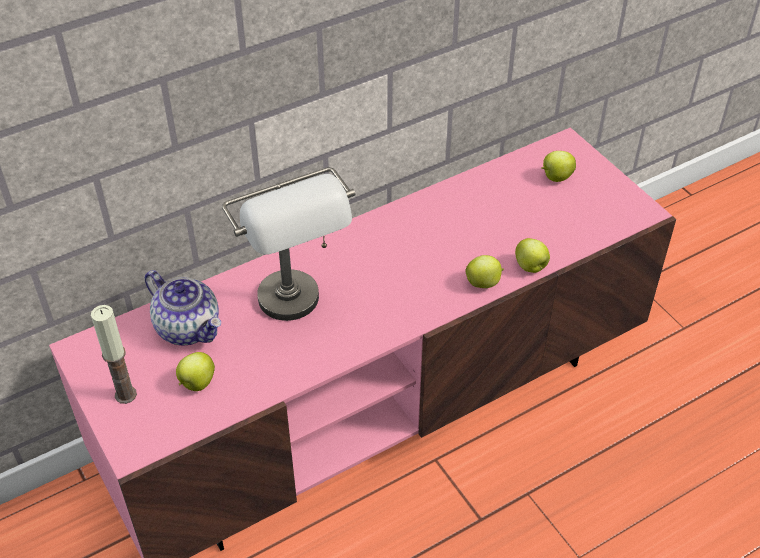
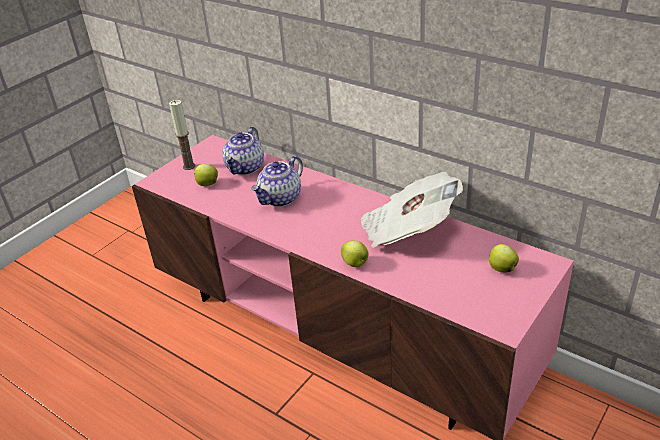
camera: 70 degrees right, 10 degrees down
grey table lamp [222,167,355,321] -> teapot [251,156,303,207]
apple [515,238,550,273] -> none
none -> newspaper [360,172,463,248]

